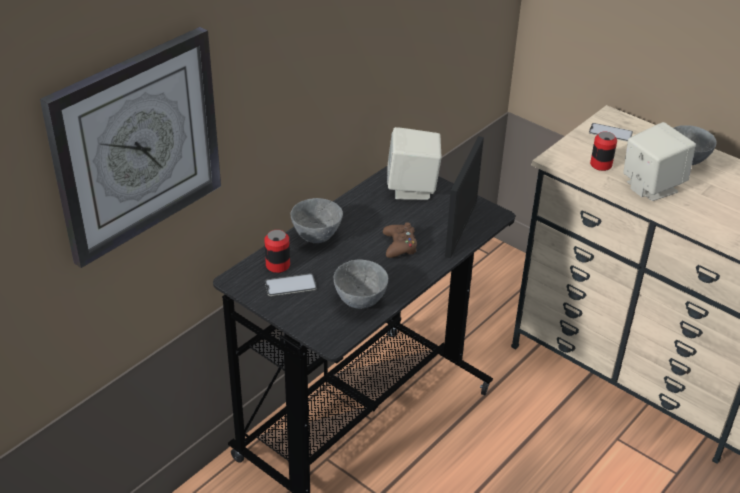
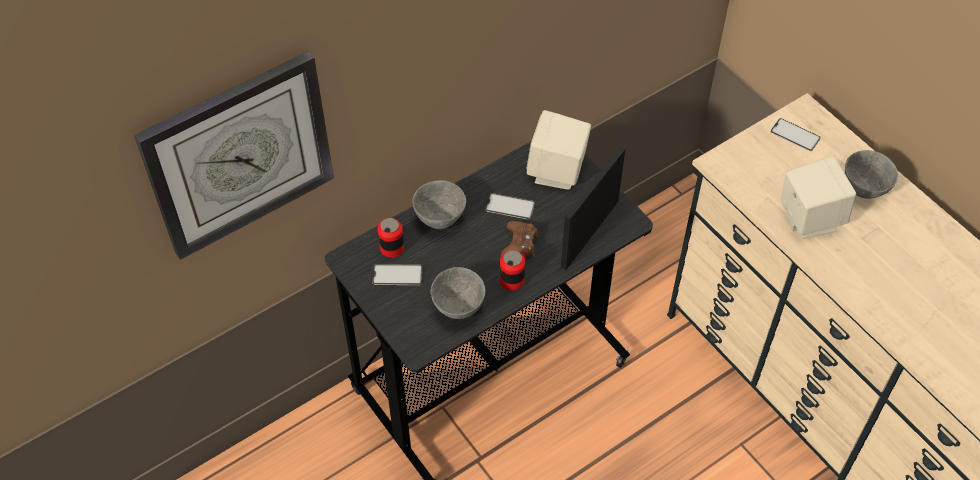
camera: 15 degrees right, 15 degrees up
can [590,131,617,171] -> can moved to [500,250,525,290]
none -> phone [485,193,535,220]

